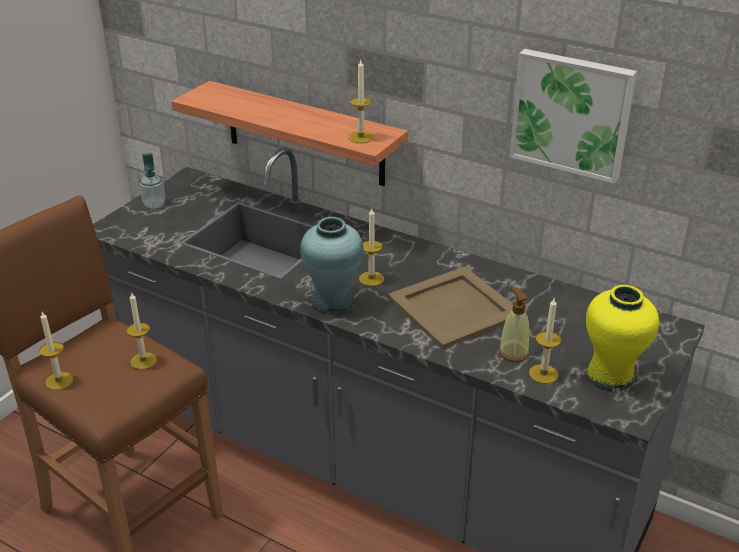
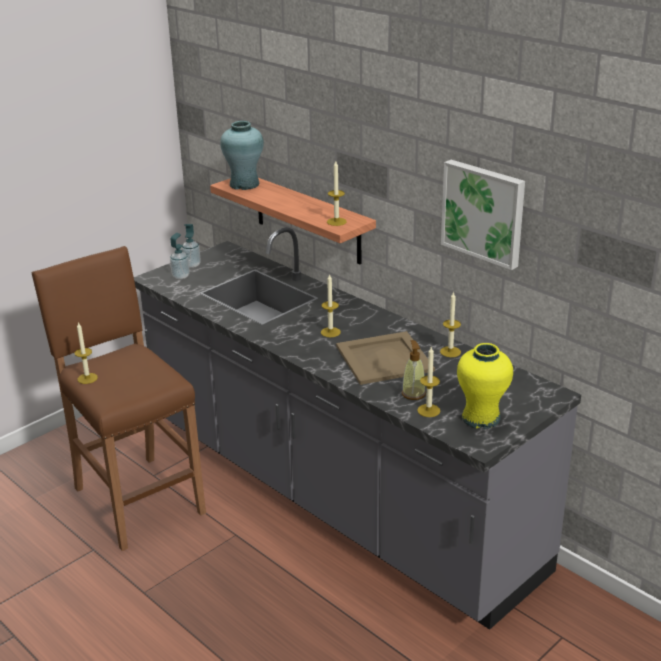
camera: 15 degrees right, 5 degrees down
candle [126,293,157,370] -> candle moved to [440,291,461,357]
turquoise vase [300,217,364,314] -> turquoise vase moved to [220,121,264,190]
none -> soap dispenser [170,233,190,279]

